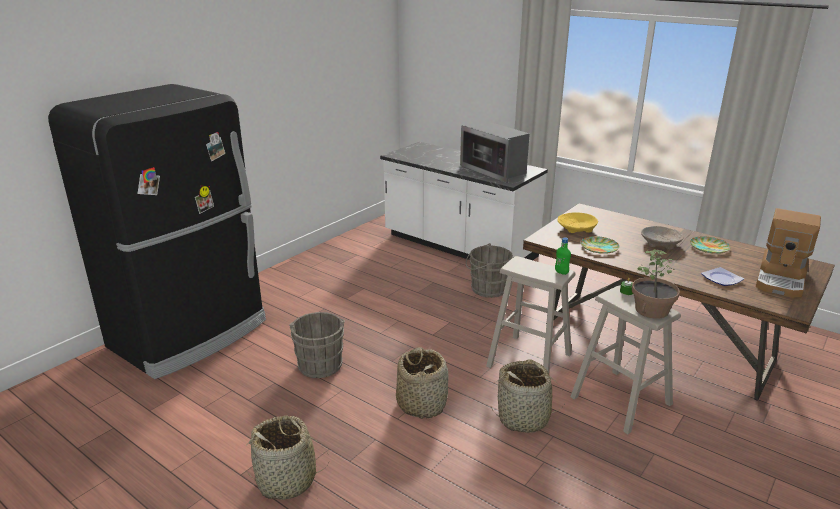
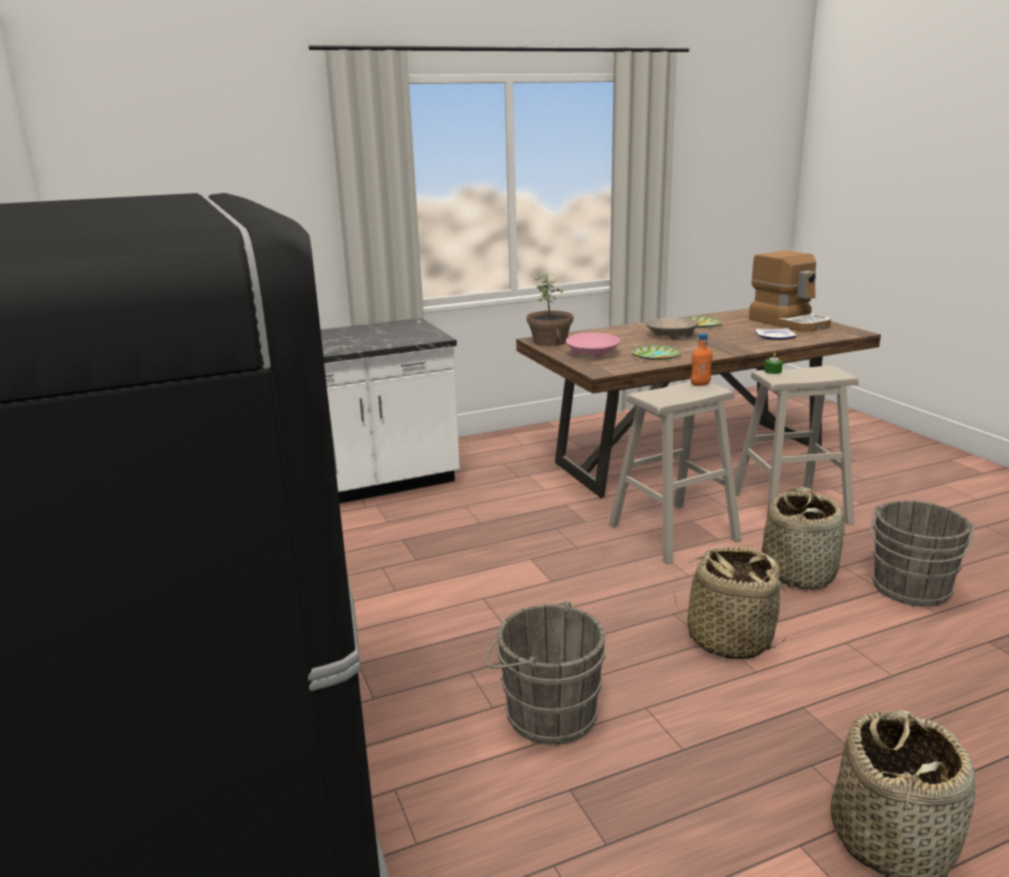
camera: 60 degrees left, 5 degrees down
microwave [460,123,530,183] -> none
grey bucket [466,243,513,298] -> grey bucket moved to [870,501,975,607]
green bottle [555,237,571,275] -> orange bottle [691,333,713,386]
yellow bowl [557,212,598,233] -> pink bowl [566,332,620,357]
potted plant [632,249,680,319] -> potted plant moved to [527,273,573,346]

